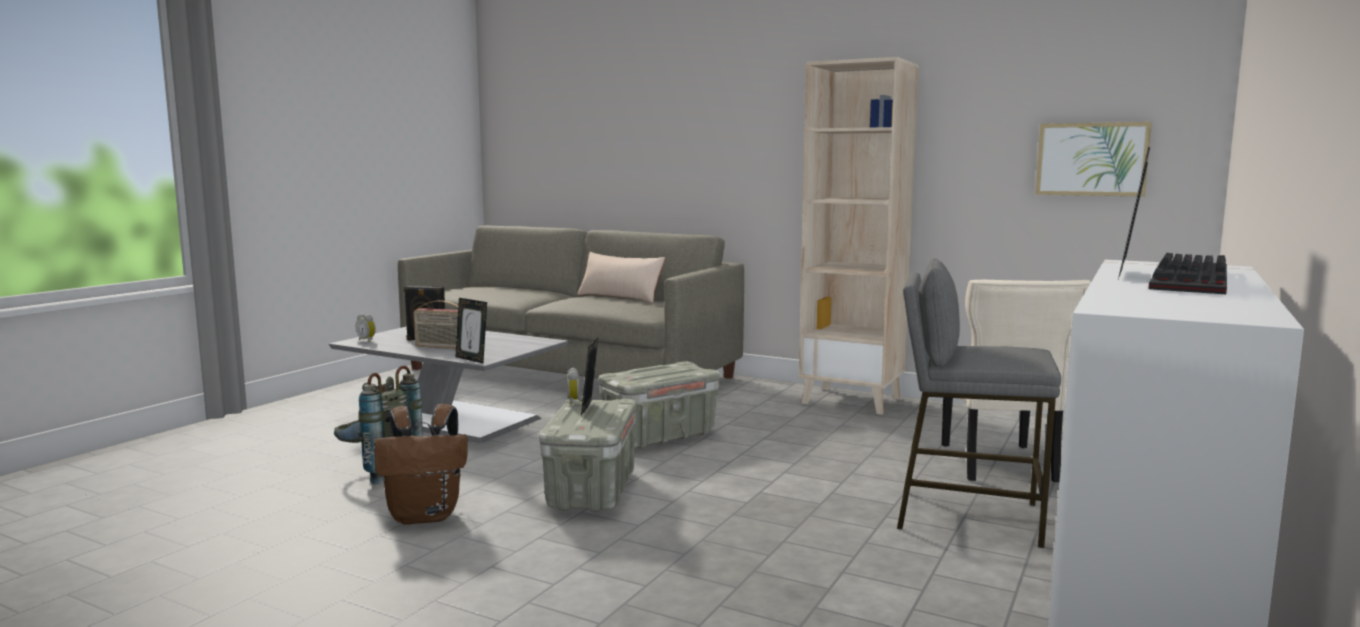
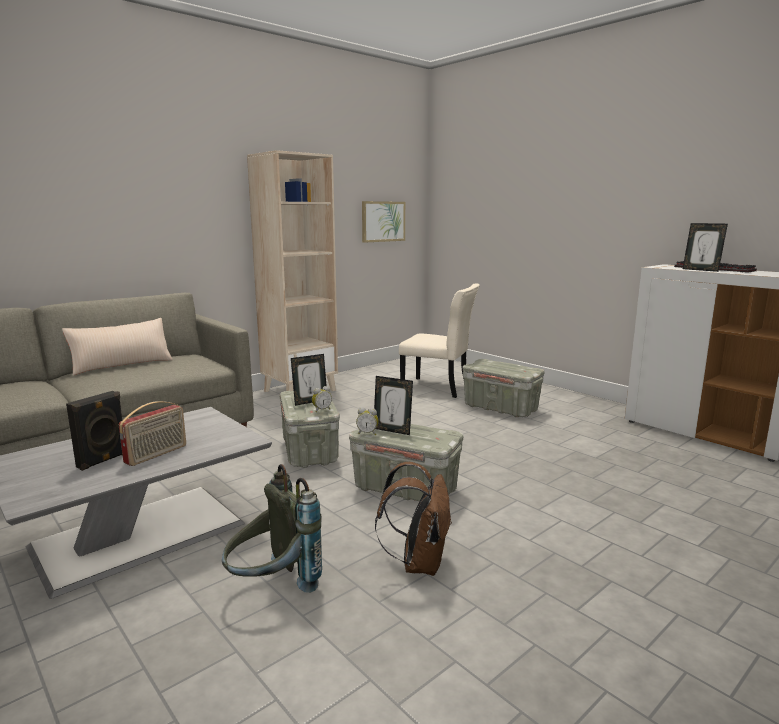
camera: 70 degrees left, 5 degrees up
alarm clock [356,313,376,342] -> alarm clock moved to [312,386,332,412]
picture frame [455,298,487,363] -> picture frame moved to [291,354,326,406]
grey stool [897,258,1061,548] -> grey storage box [462,359,545,417]

